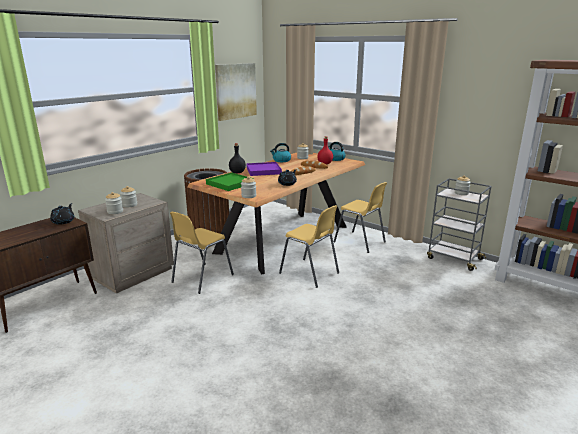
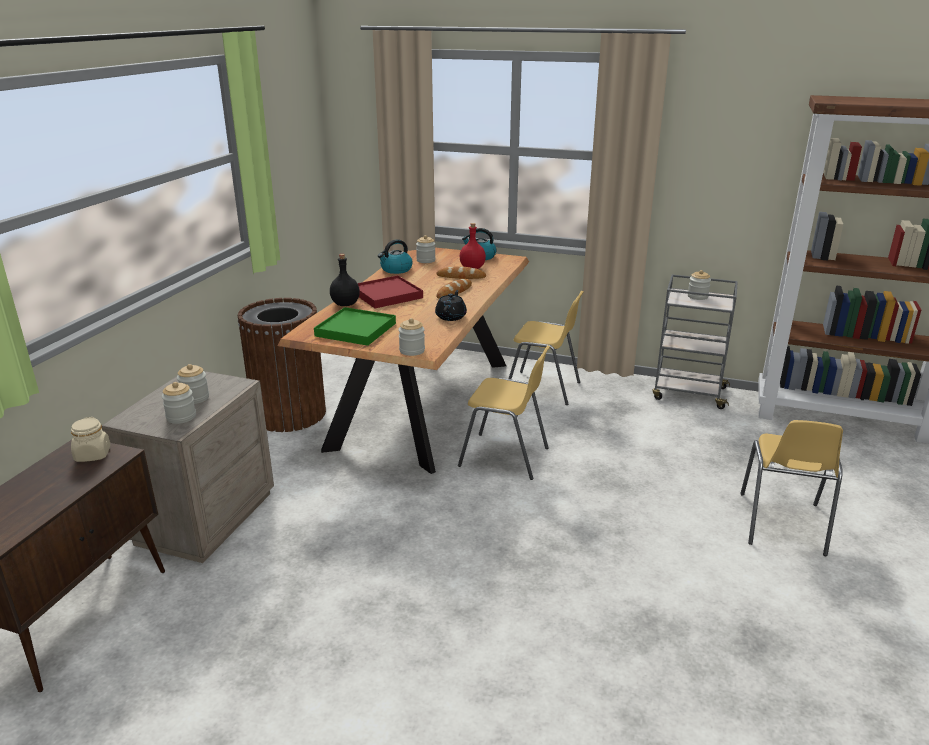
camera: 20 degrees left, 5 degrees up
black teapot [50,203,74,225] -> beige jar [71,417,111,462]
yellow chair [170,212,234,294] -> yellow chair moved to [740,420,843,556]
picture [215,63,257,121] -> none
purple tray [247,162,282,176] -> red tray [358,275,423,308]

